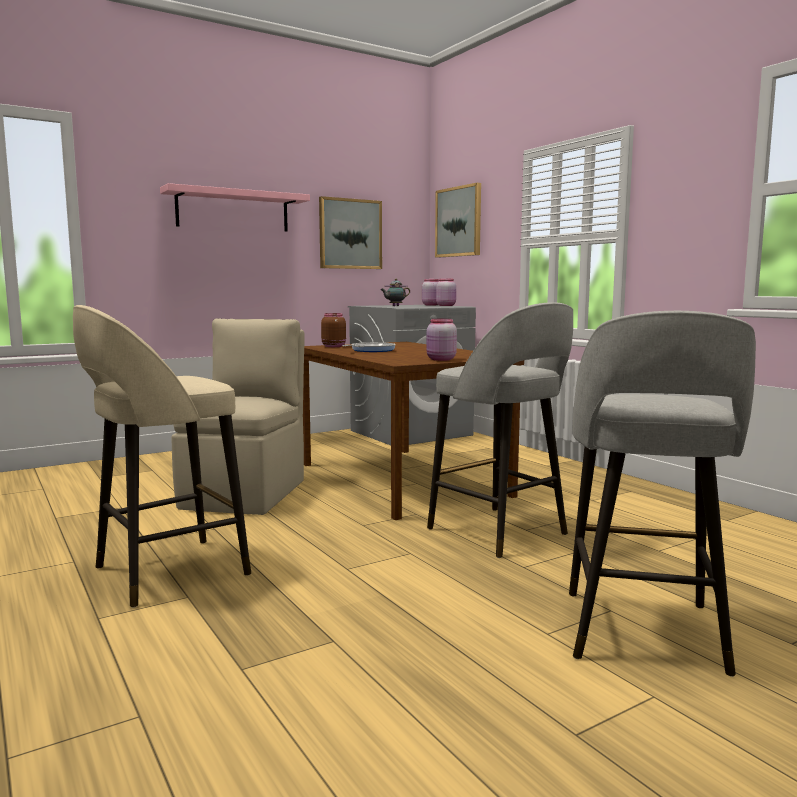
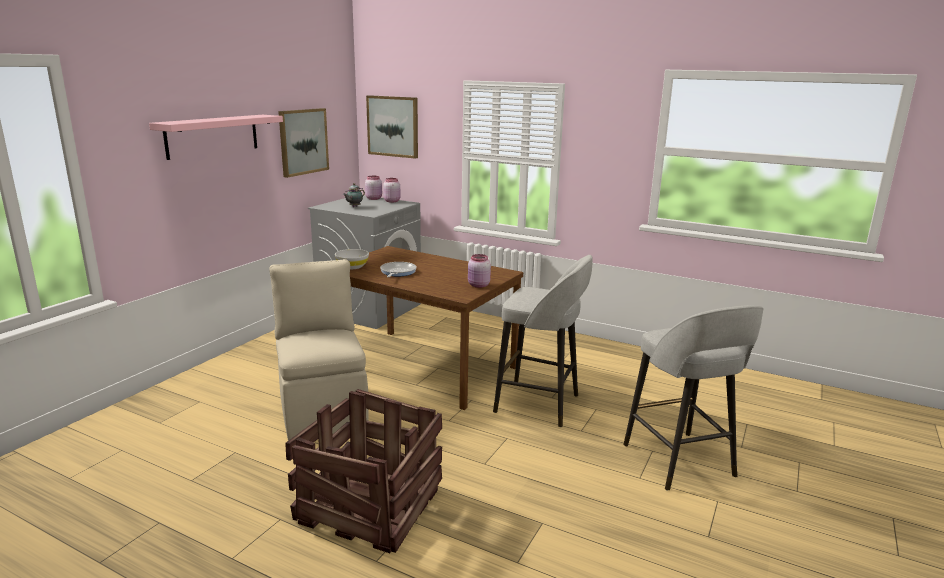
camera: 30 degrees left, 10 degrees up
beige stool [73,305,251,608] -> crate [285,389,442,553]
brown jar [321,313,346,347] -> white bowl [335,249,369,269]

